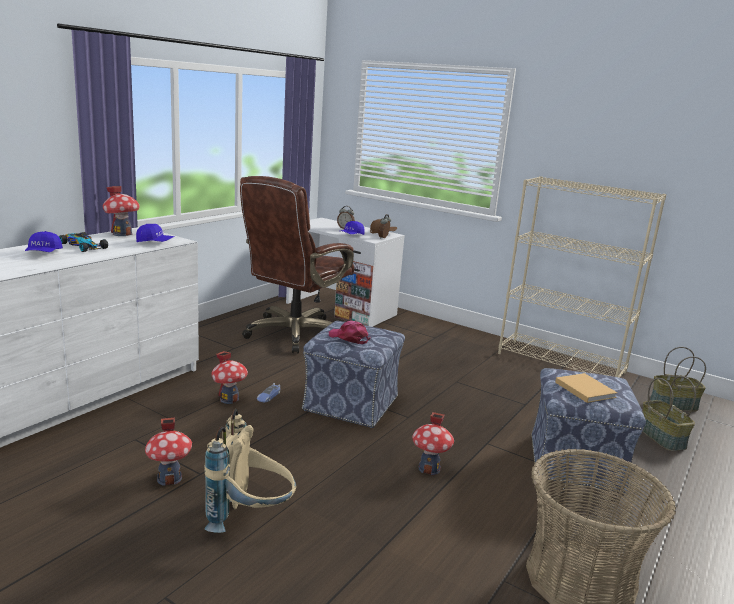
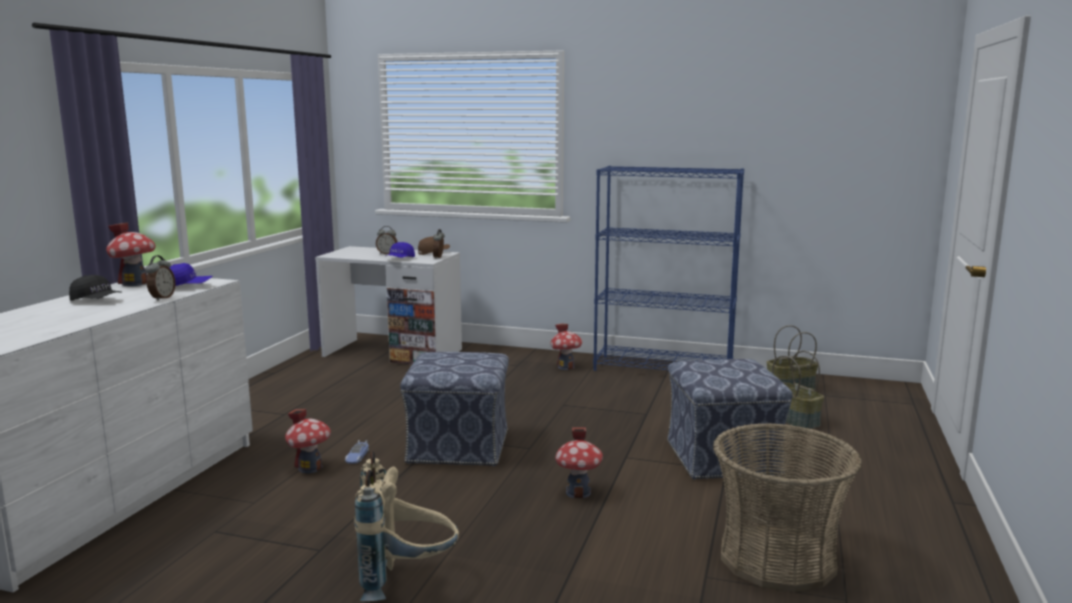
camera: 15 degrees left, 5 degrees down
blue cap [25,231,63,252] -> none
toy car [59,232,108,252] -> black cap [69,275,122,301]
toy house [145,418,192,486] -> toy house moved to [551,324,582,370]
brown office chair [240,176,354,353] -> none
pink cap [329,321,370,344] -> none
beige bookcase [498,176,667,378] -> blue bookcase [593,166,744,371]
beige book [555,373,617,403] -> none
none -> alarm clock [145,255,176,301]

